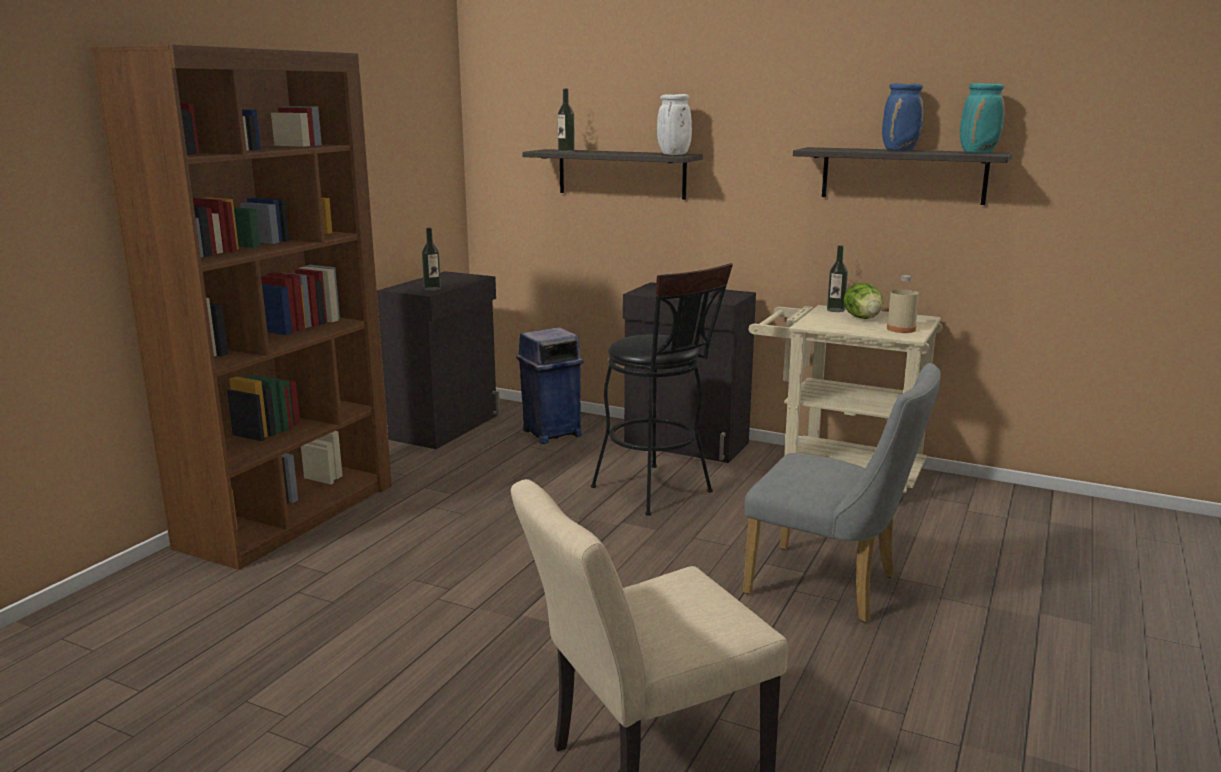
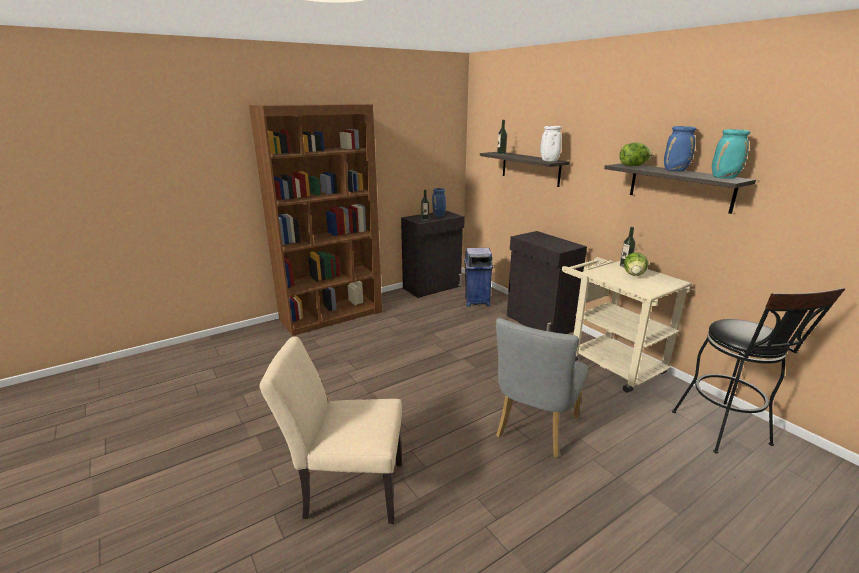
camera: 30 degrees right, 5 degrees up
black stool [591,263,733,516] -> black stool moved to [672,288,845,453]
grey chair [743,363,941,622] -> grey chair turned 60 degrees clockwise [496,318,588,457]
beige bottle [887,275,919,333] -> none
none -> blue vase [432,188,446,217]
none -> lettuce [619,143,653,166]

